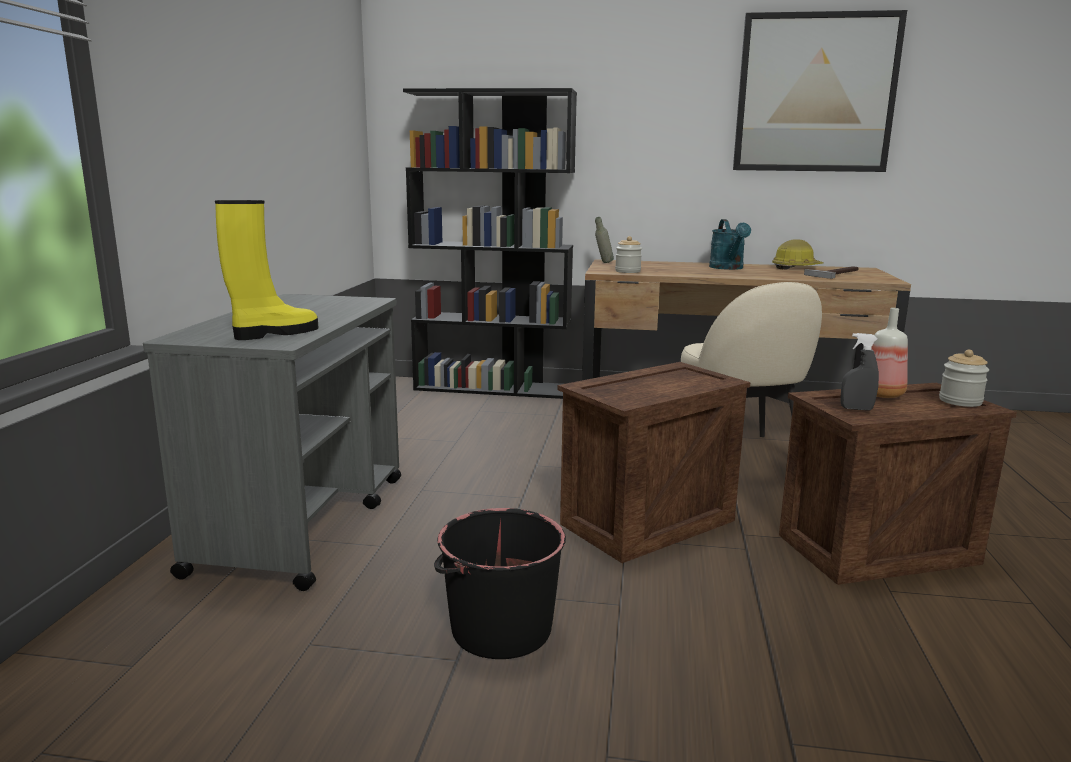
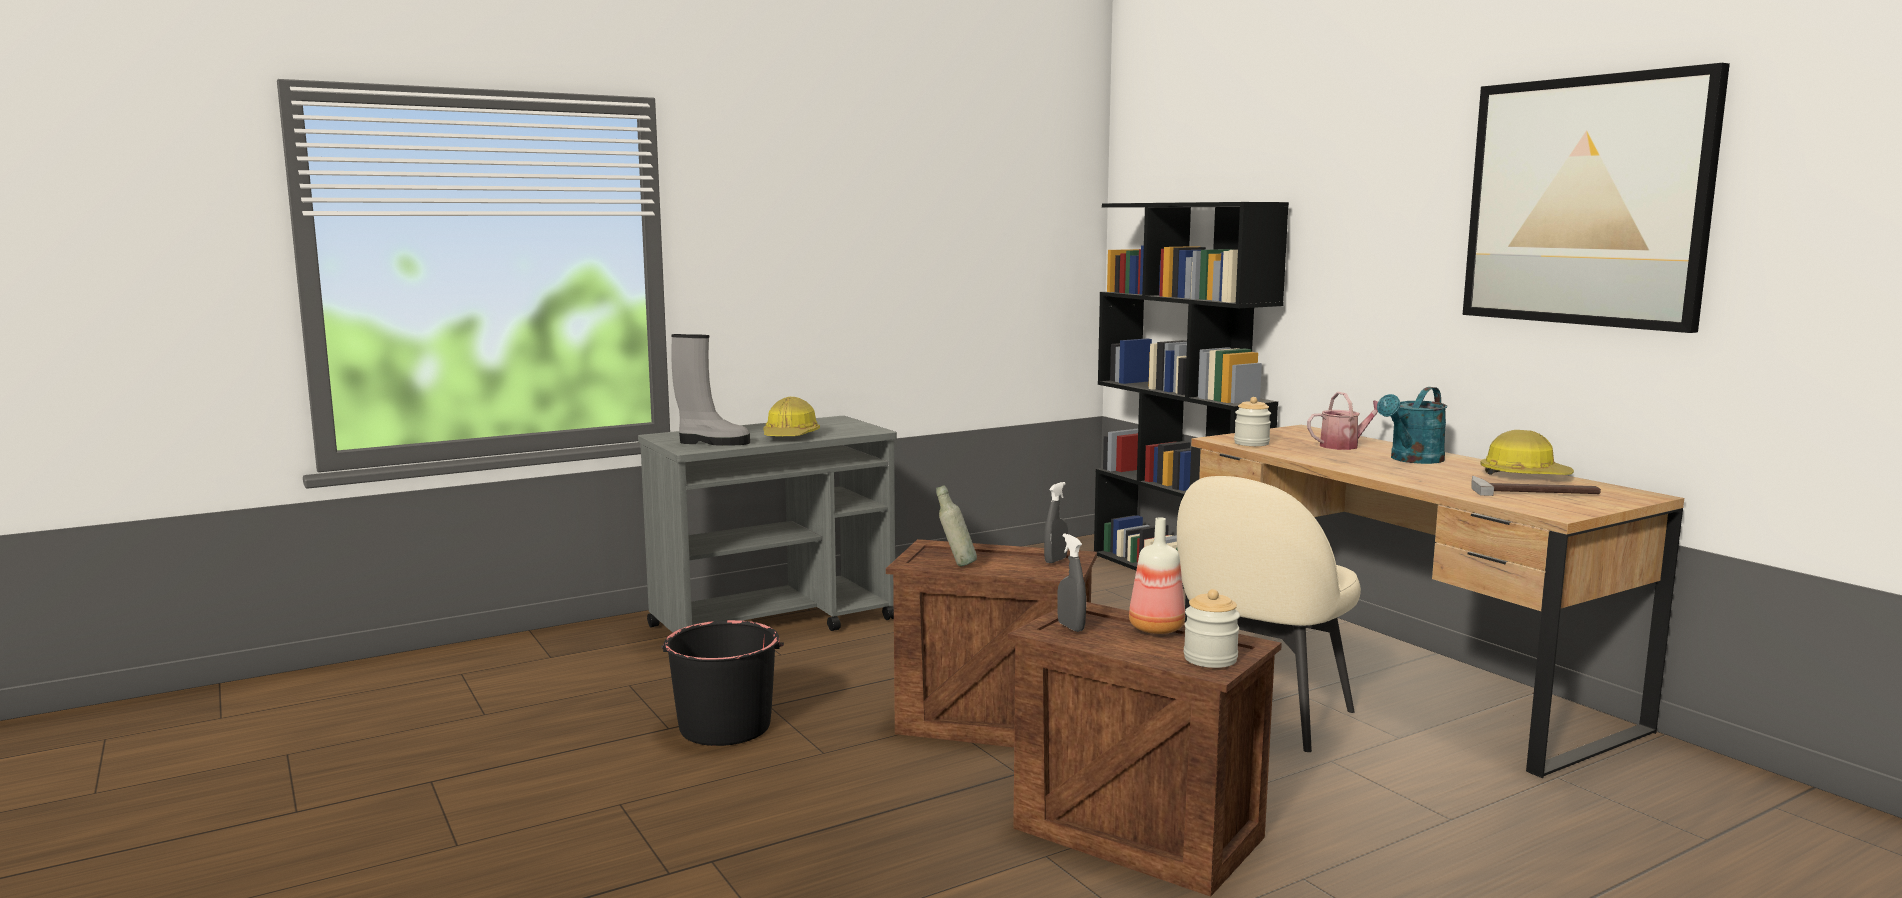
camera: 50 degrees right, 5 degrees down
yellow boot [215,200,318,340] -> grey boot [671,334,750,446]
grey bottle [595,217,614,263] -> grey bottle moved to [936,485,977,566]
none -> hard hat [763,397,820,436]
none -> grey spray bottle [1044,482,1068,563]
none -> watering can [1307,392,1378,450]

